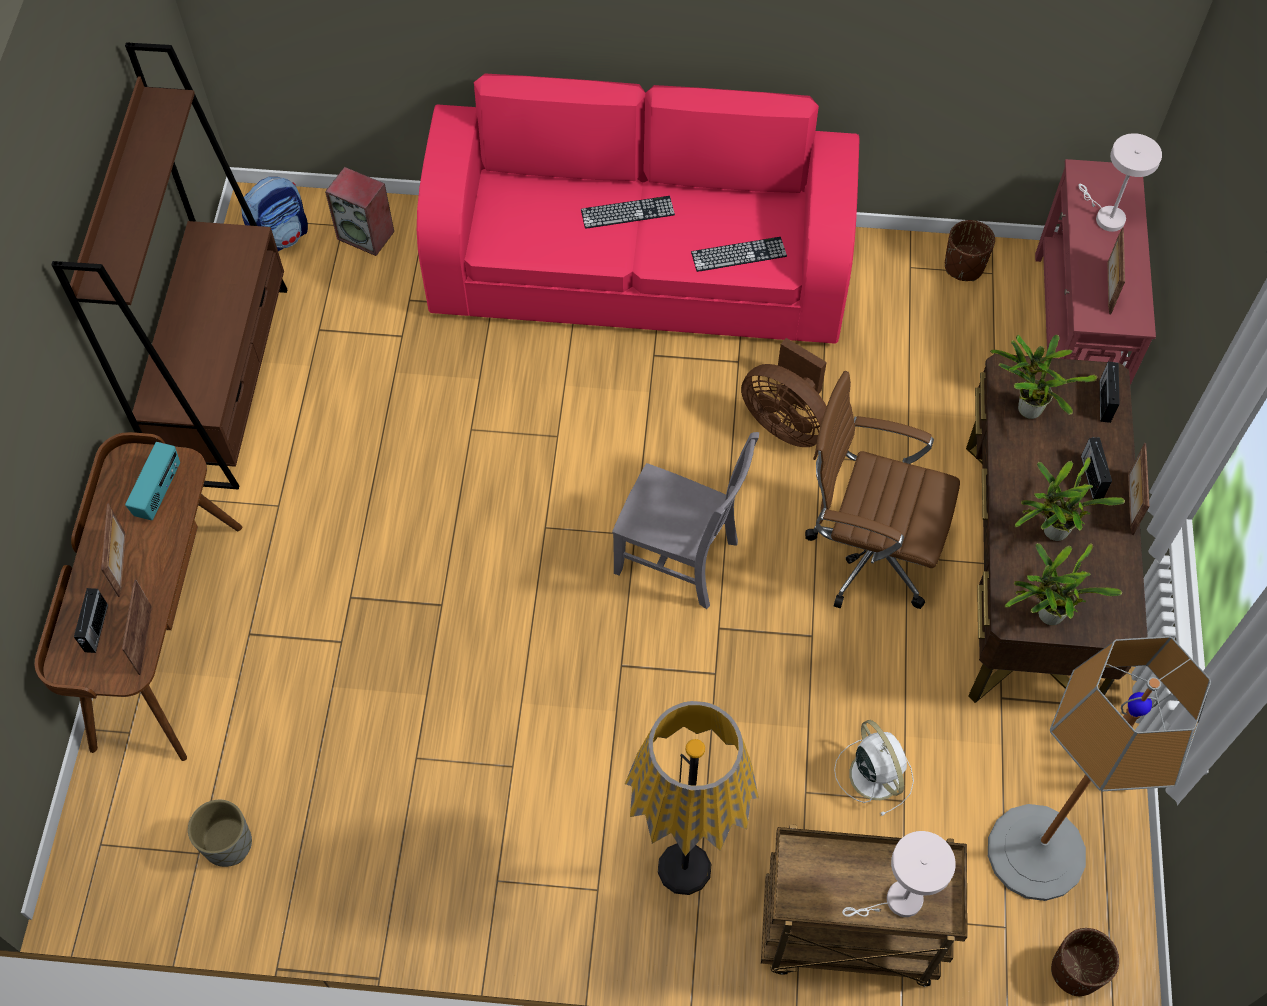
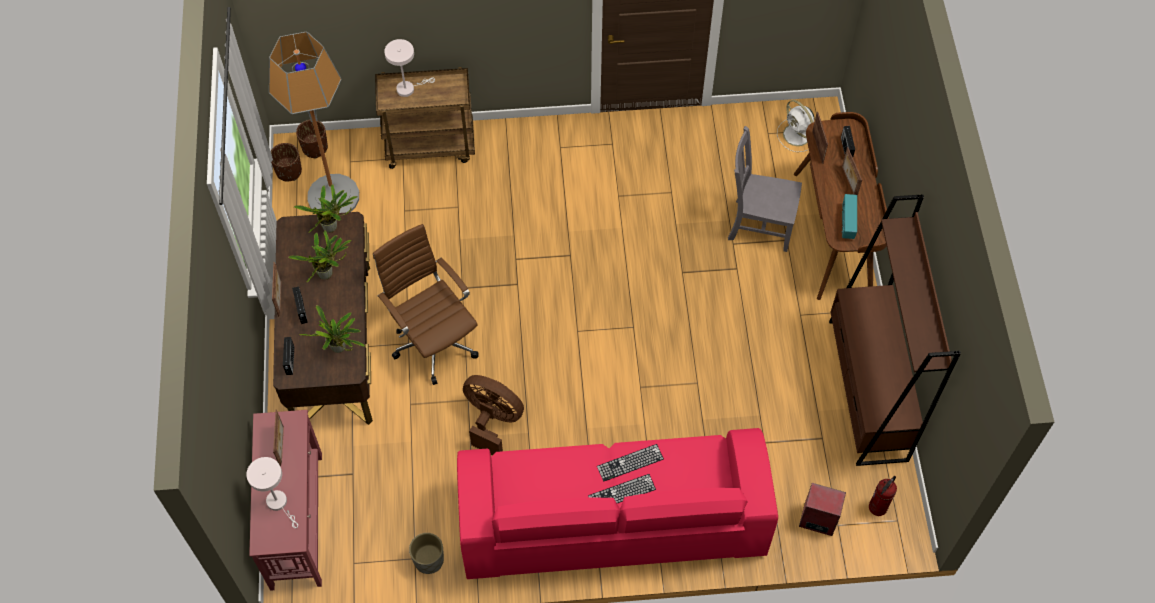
camera: 170 degrees right, 0 degrees up
grey planter [188,800,252,867] -> grey planter moved to [409,533,444,574]
backpack [241,177,308,251] -> fire extinguisher [869,476,897,516]
grey chair [612,432,759,609] -> grey chair moved to [728,126,802,252]
floor lamp [625,701,759,895] -> none
keyboard [691,237,787,272] -> keyboard moved to [597,444,664,481]
brown office chair [805,371,960,609] -> brown office chair turned 135 degrees counterclockwise [373,224,478,385]
white fan [834,720,914,816] -> white fan moved to [777,100,814,152]
brown planter [945,220,995,281] -> brown planter moved to [271,143,302,181]

